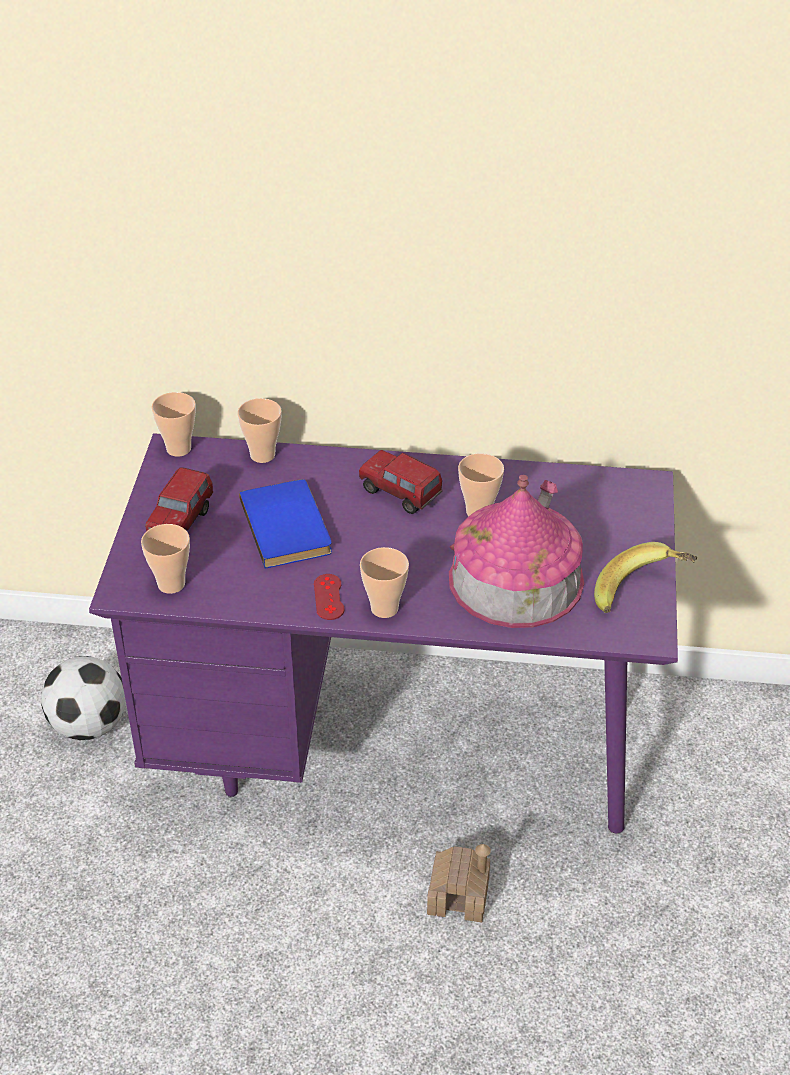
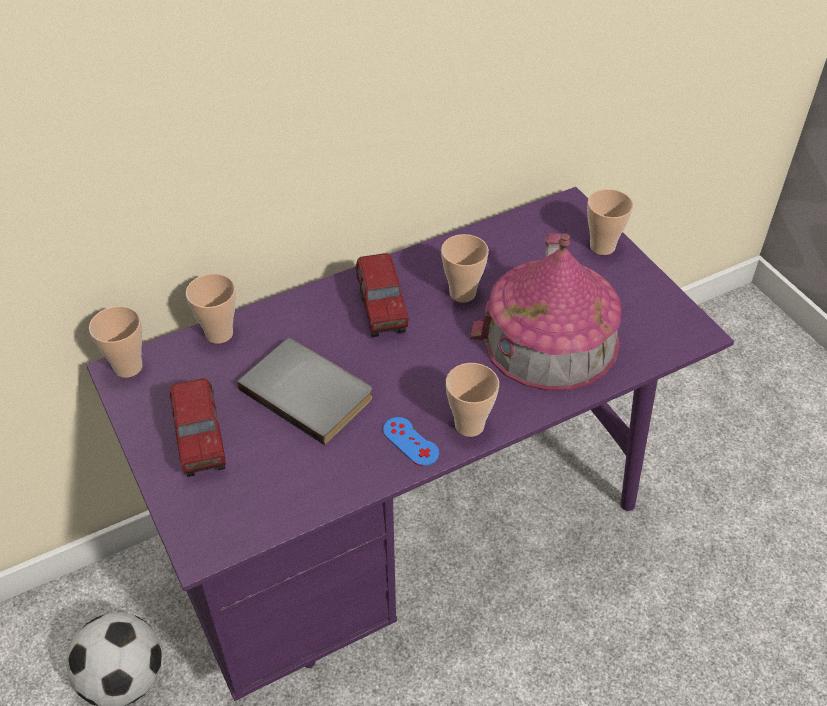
camera: 35 degrees left, 5 degrees up
cup [141,524,190,594] -> cup moved to [587,189,633,255]
blue book [239,479,332,568] -> grey book [237,338,373,445]
red game controller [314,574,345,620] -> blue game controller [383,417,439,466]
toy truck [359,450,442,514] -> toy truck turned 105 degrees counterclockwise [355,253,409,337]
toy house [427,844,491,922] -> none
banana [594,542,697,613] -> none

